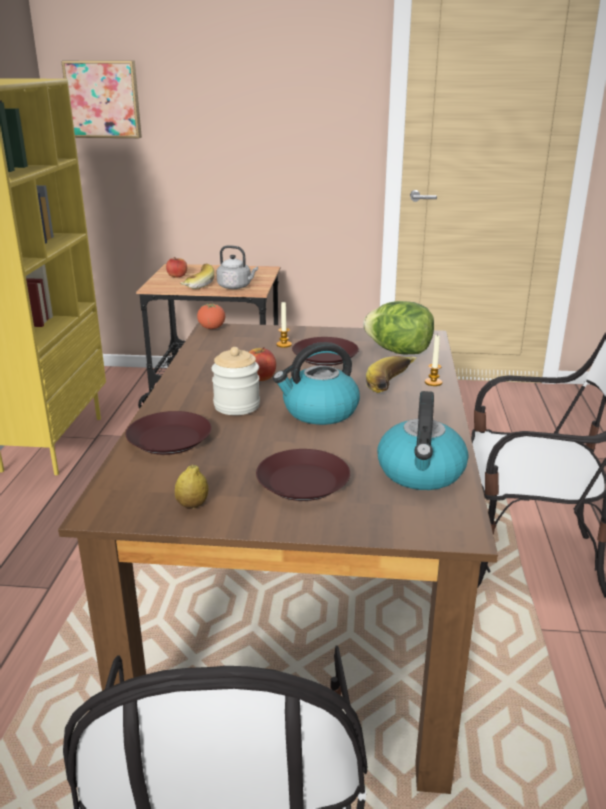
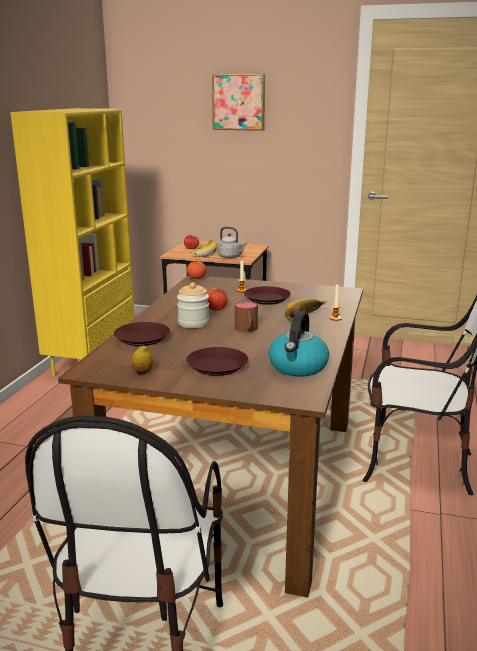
camera: 10 degrees right, 5 degrees down
picture [61,60,142,138] -> picture moved to [212,74,265,131]
kettle [273,342,360,425] -> brown mug [235,301,258,332]
lettuce [363,301,434,355] -> none

